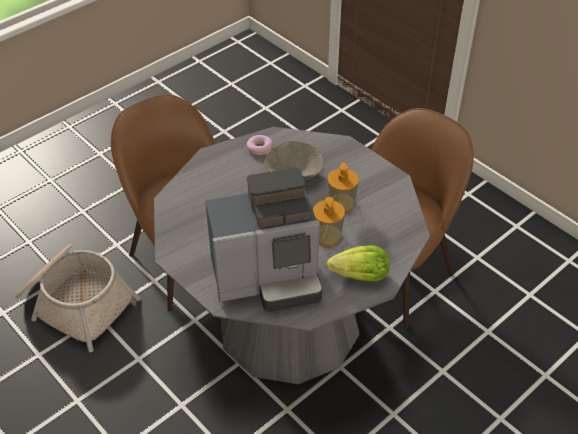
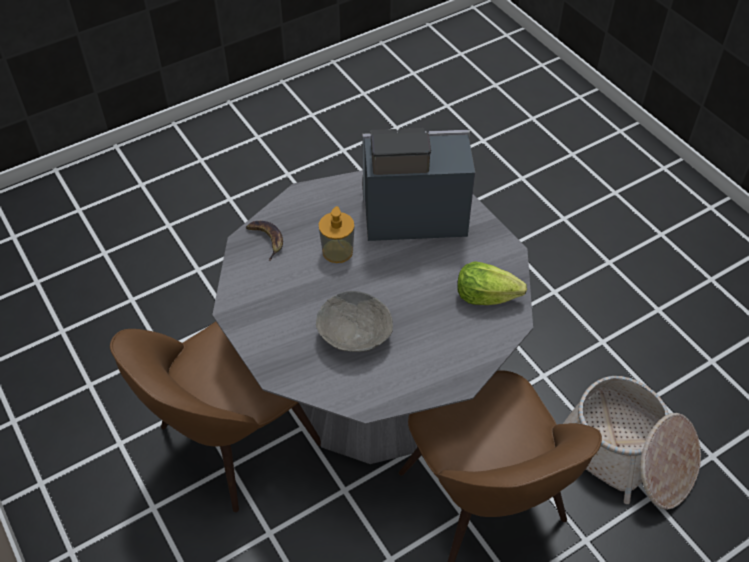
camera: 170 degrees left, 5 degrees up
donut [247,135,273,155] -> none
lettuce [326,245,390,282] -> lettuce moved to [457,261,527,305]
soap dispenser [327,163,359,213] -> none
none -> banana [246,221,283,261]

